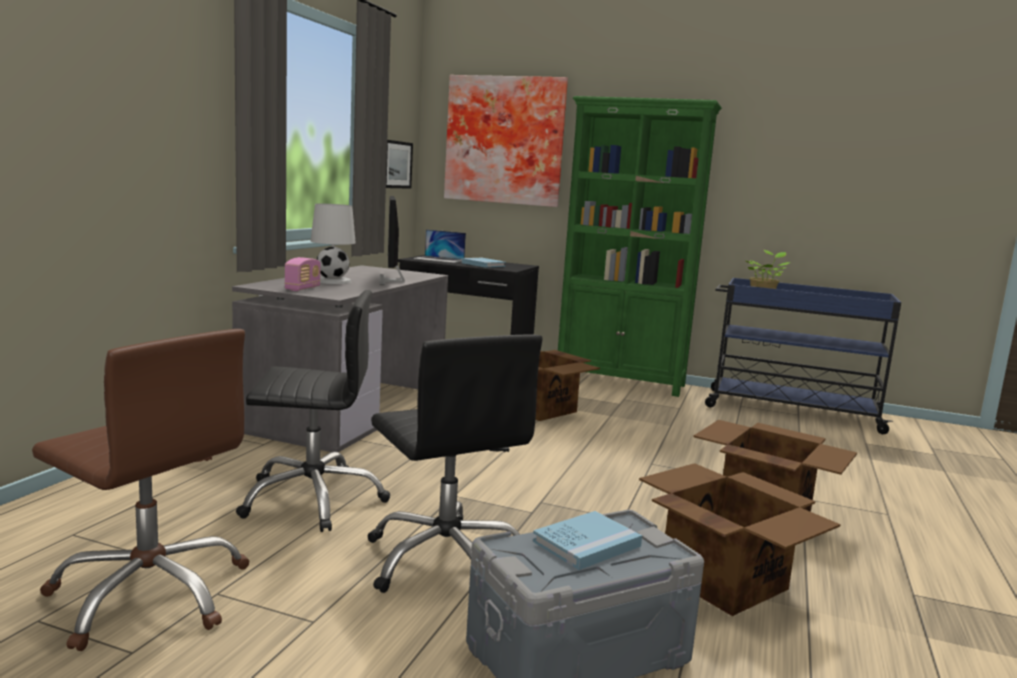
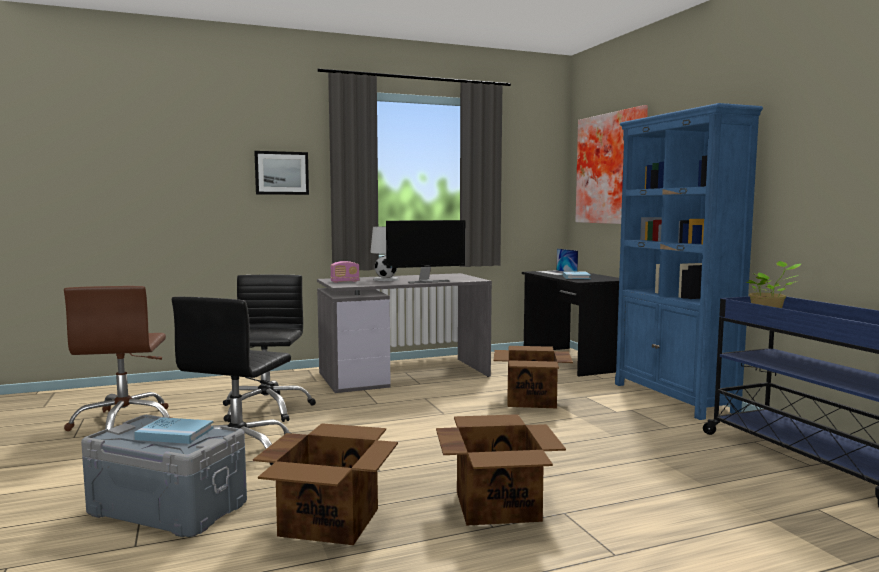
camera: 50 degrees right, 5 degrees down
black office chair [236,290,390,532] -> black office chair turned 135 degrees counterclockwise [223,275,316,422]
monitor [379,196,405,285] -> monitor turned 150 degrees counterclockwise [386,220,465,283]
picture [386,140,413,189] -> picture moved to [254,151,309,195]
green bookcase [558,96,722,397] -> blue bookcase [615,103,763,420]

